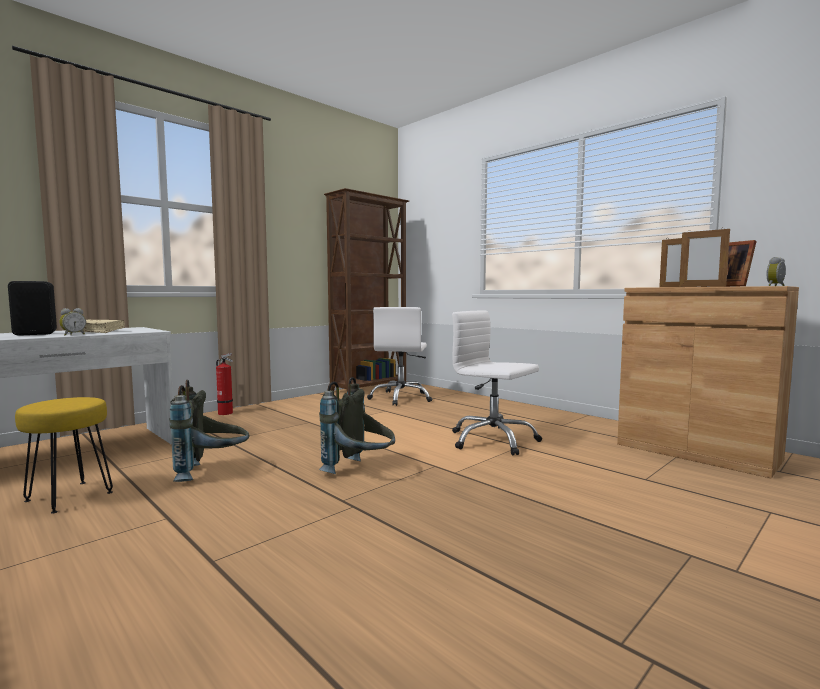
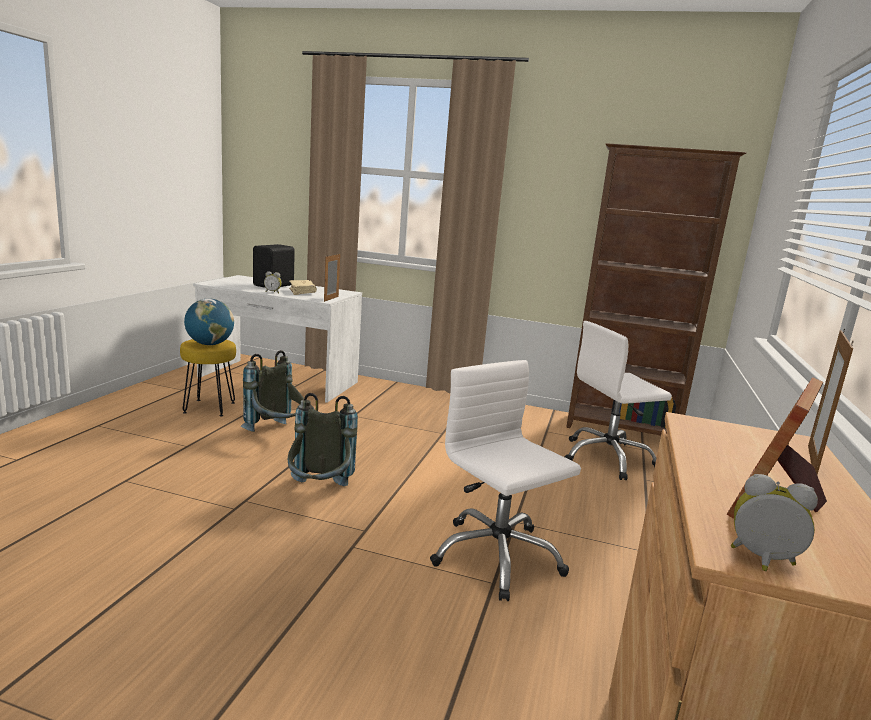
camera: 60 degrees right, 10 degrees up
fire extinguisher [216,353,233,415] -> none
white office chair [452,311,542,455] -> white office chair turned 45 degrees counterclockwise [430,360,581,601]
picture frame [679,227,730,287] -> picture frame moved to [324,254,340,302]
none -> globe [184,299,234,345]

